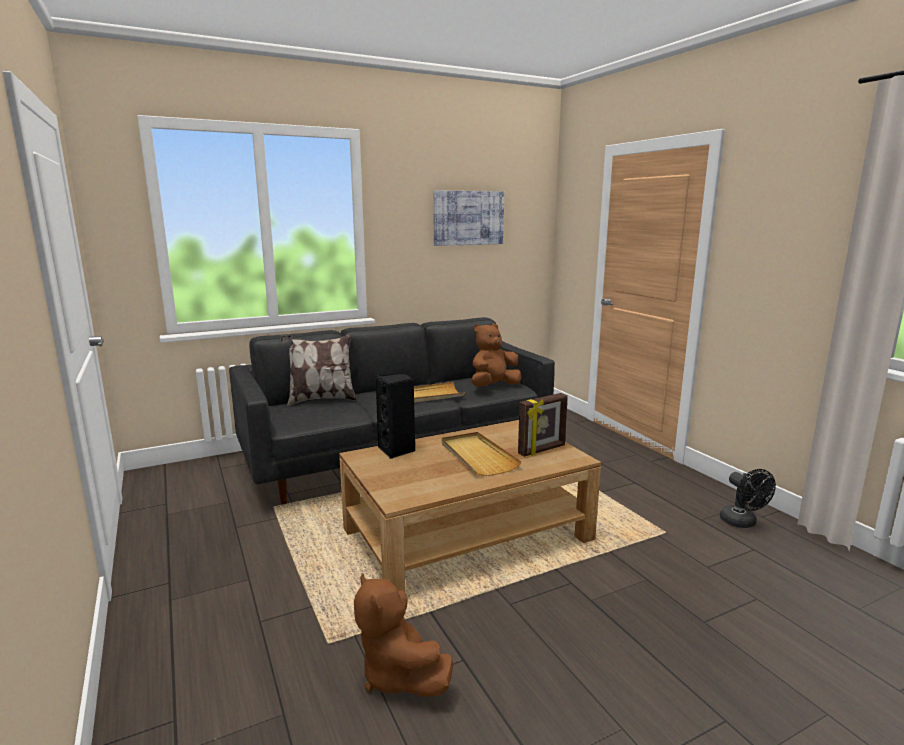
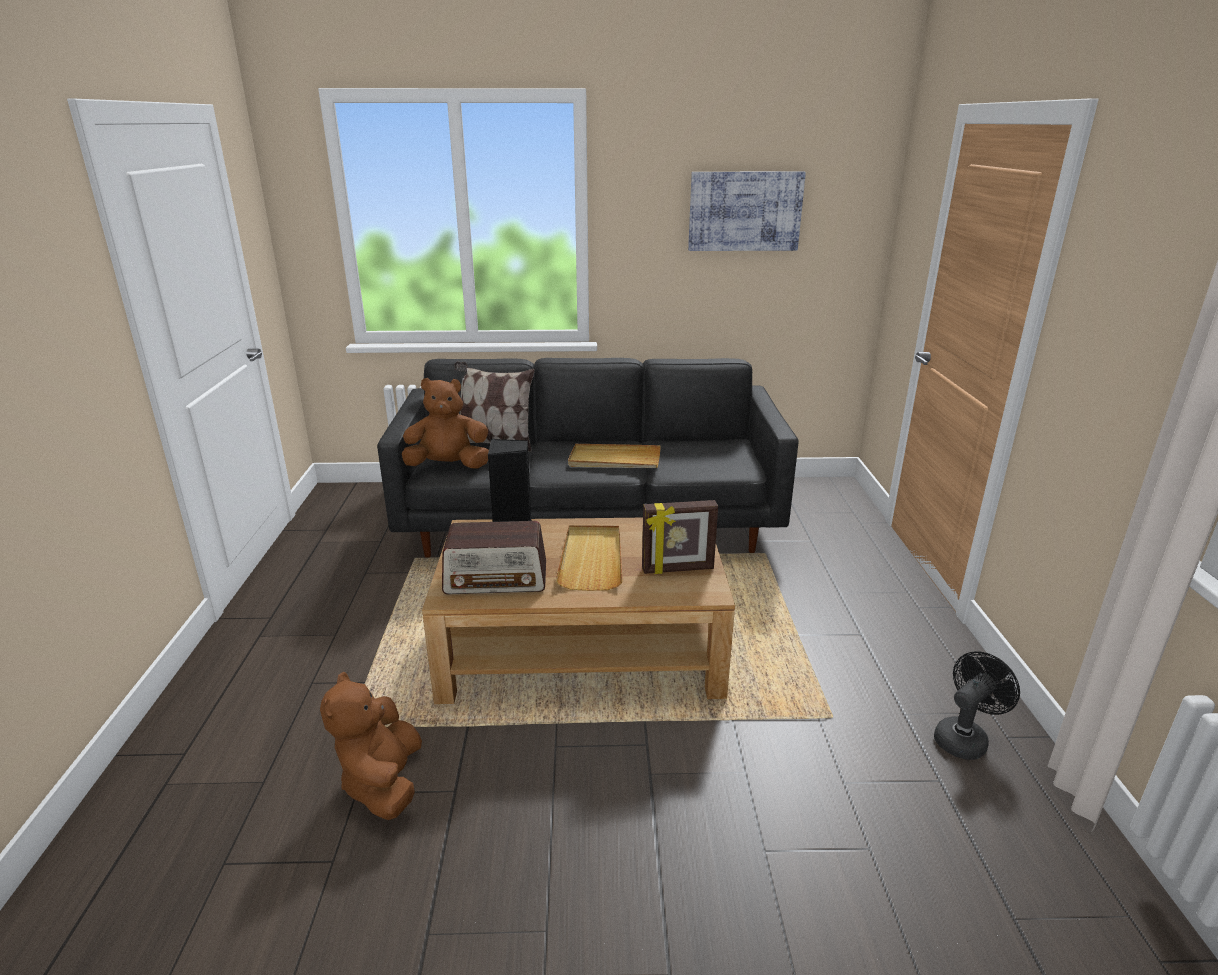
camera: 25 degrees right, 10 degrees up
brown plush toy [471,323,521,386] -> brown plush toy moved to [402,378,489,468]
black fan [720,469,776,528] -> black fan turned 135 degrees counterclockwise [934,651,1020,760]
none -> radio [442,521,546,594]

